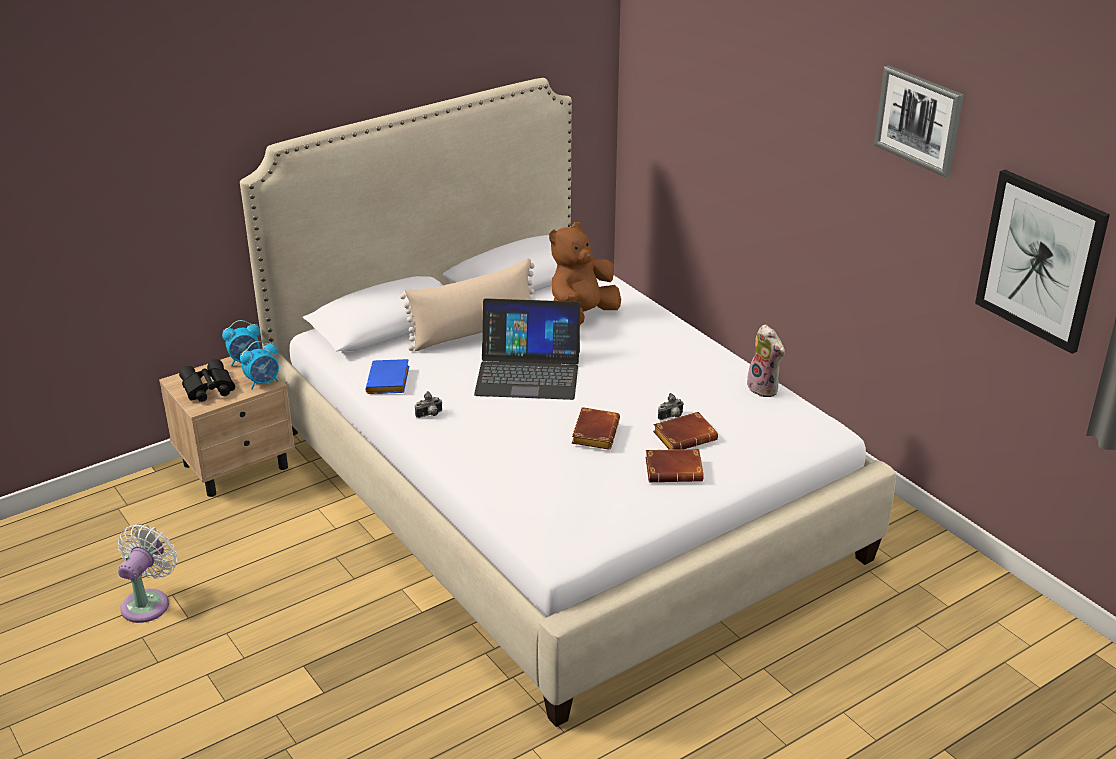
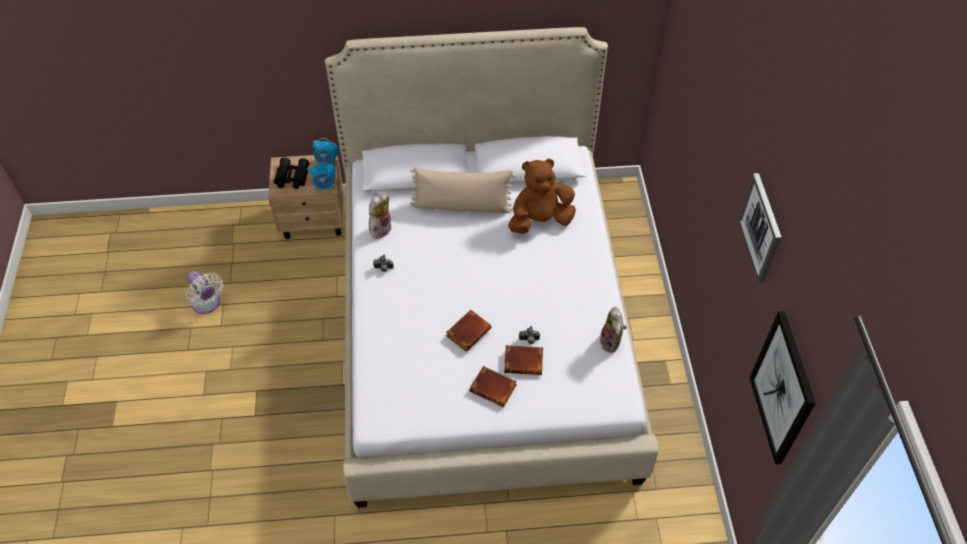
camera: 30 degrees right, 20 degrees up
white fan [118,524,177,623] -> white fan turned 90 degrees clockwise [186,271,223,314]
blue book [366,359,409,394] -> plush toy [368,194,392,241]
laptop [474,298,581,400] -> none

